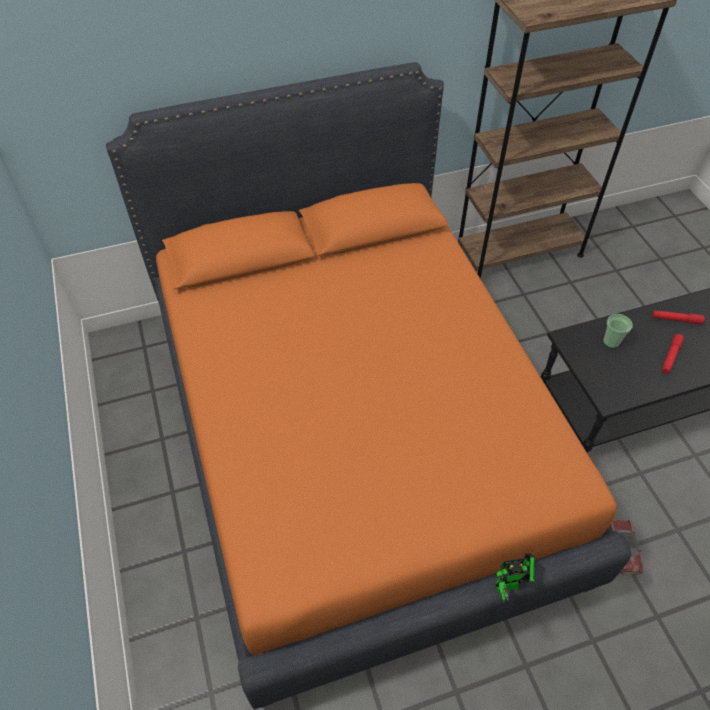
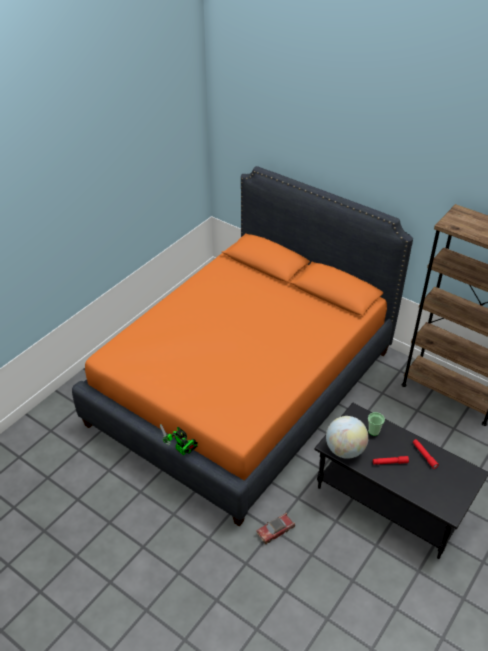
camera: 55 degrees right, 10 degrees down
none -> globe [326,416,369,459]

